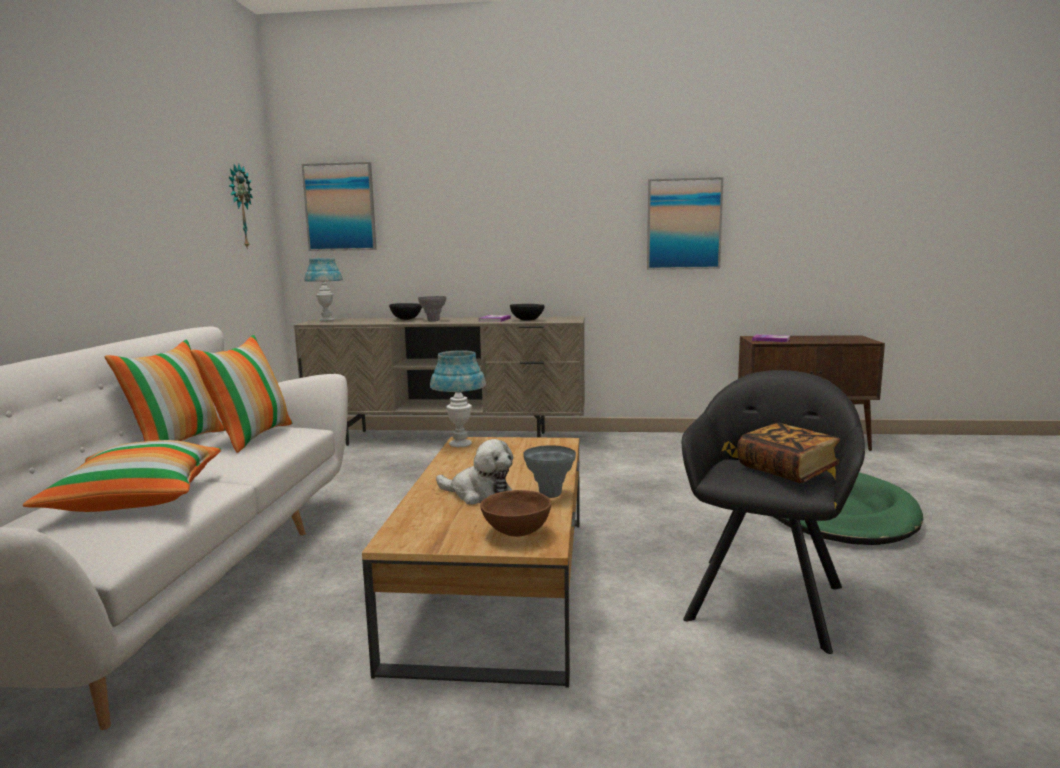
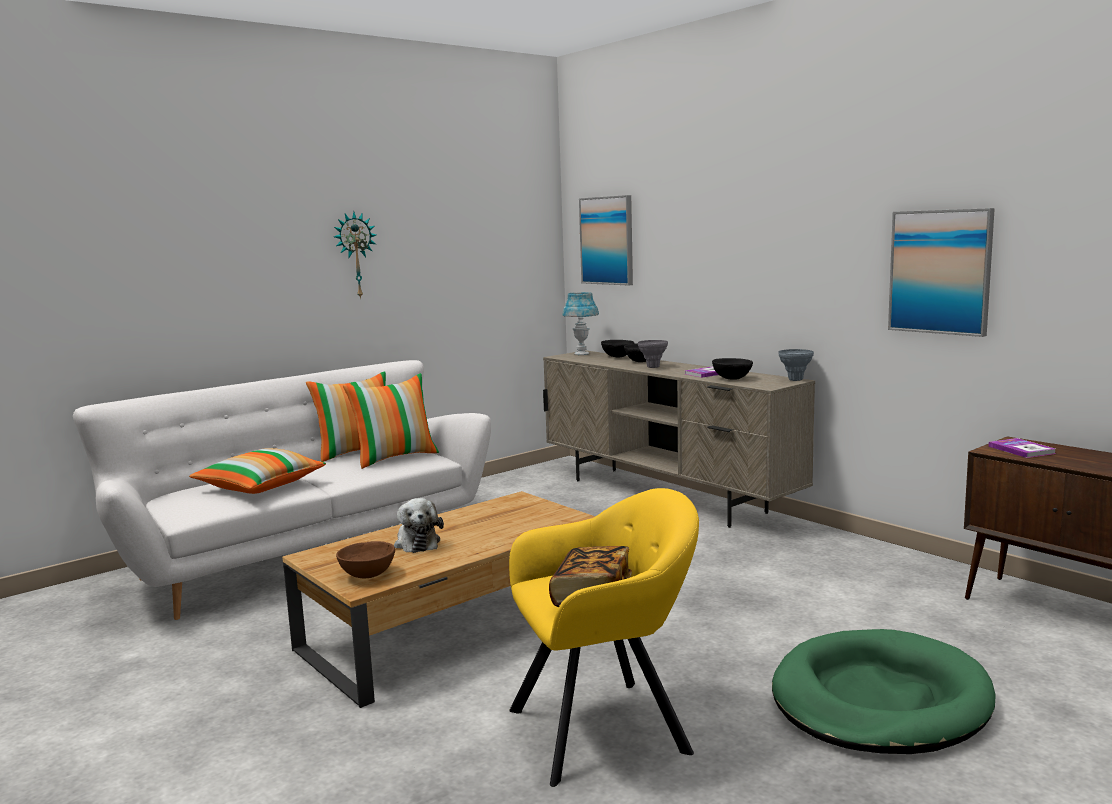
camera: 45 degrees right, 0 degrees up
wall clock [229,164,253,247] -> wall clock moved to [334,212,376,299]
blue table lamp [430,350,486,447] -> none
grey vase [523,445,576,498] -> grey vase moved to [779,349,814,381]
black armchair [682,370,865,654] -> yellow armchair [509,488,699,787]
none -> black bowl [601,340,634,357]

